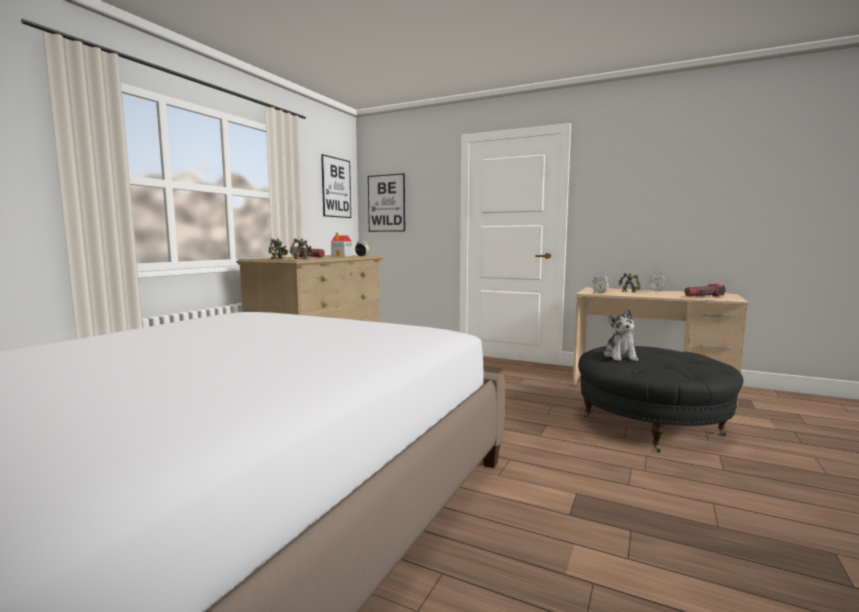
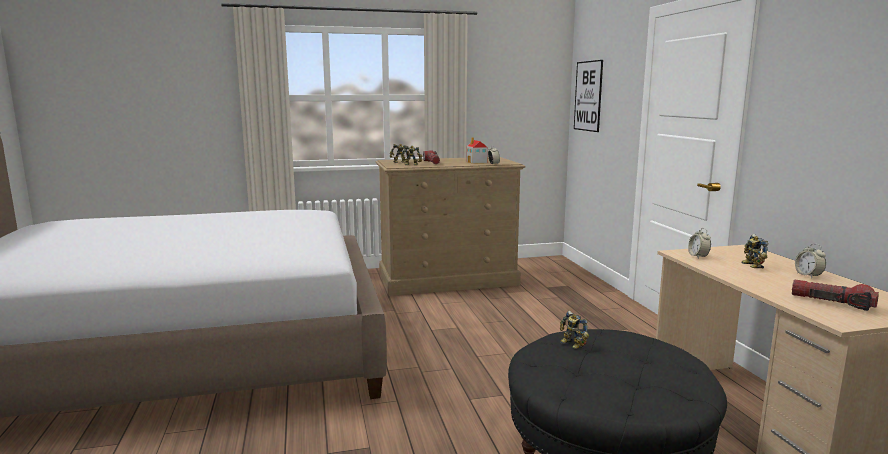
camera: 50 degrees right, 5 degrees up
picture [321,154,351,218] -> none
plush toy [604,309,638,361] -> toy robot [560,311,589,349]

